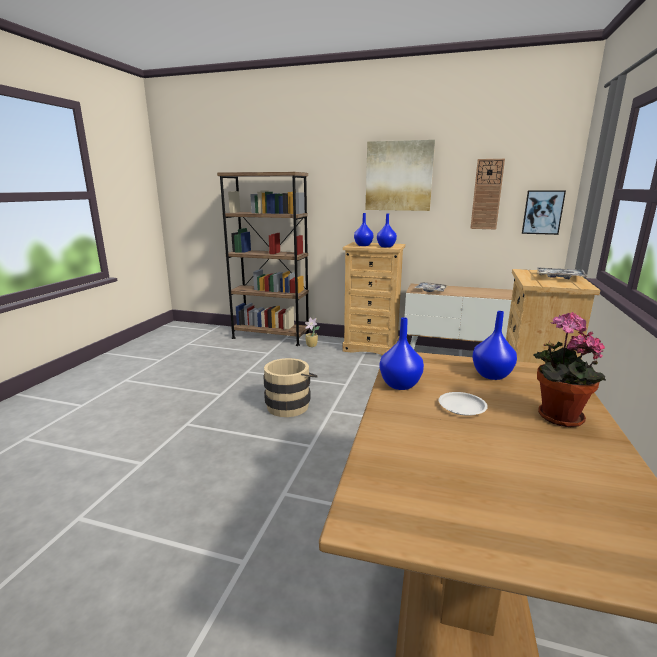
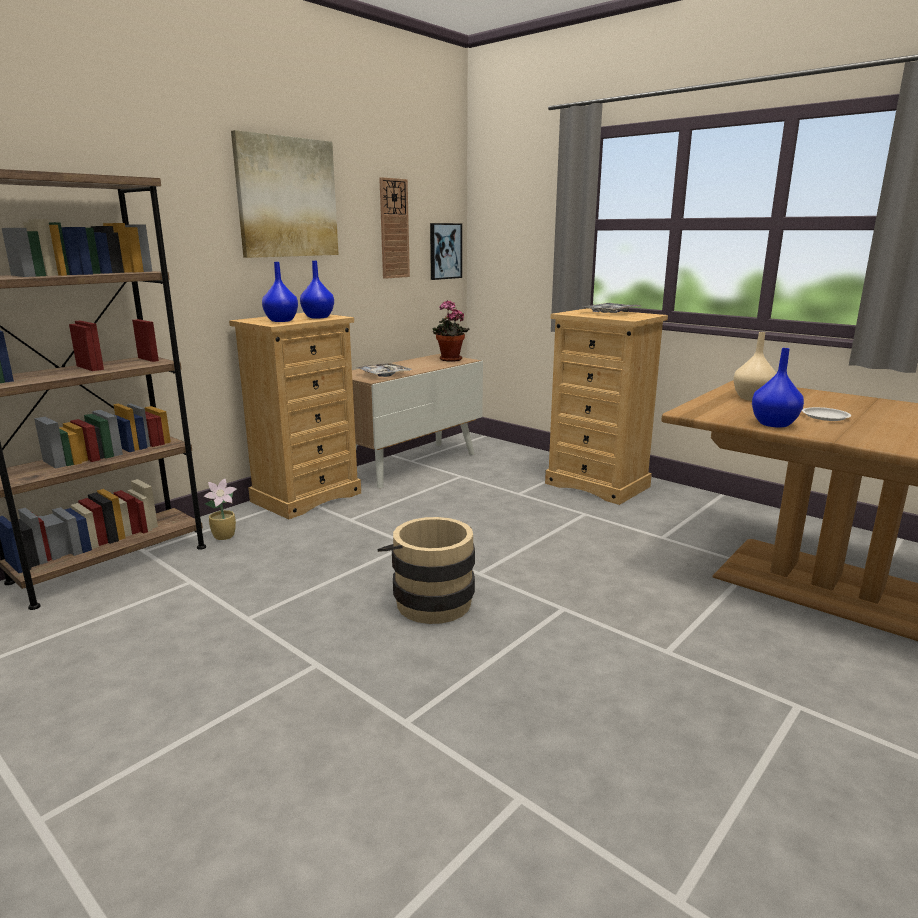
camera: 65 degrees left, 0 degrees up
blue vase [472,311,517,380] -> beige vase [733,332,776,401]
potted plant [533,312,606,427] -> potted plant moved to [433,300,469,362]

